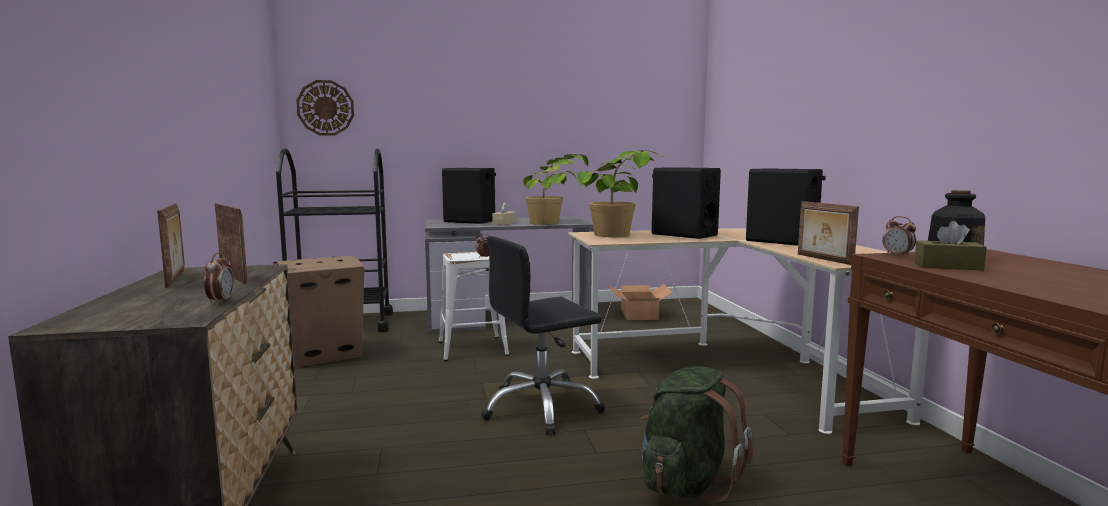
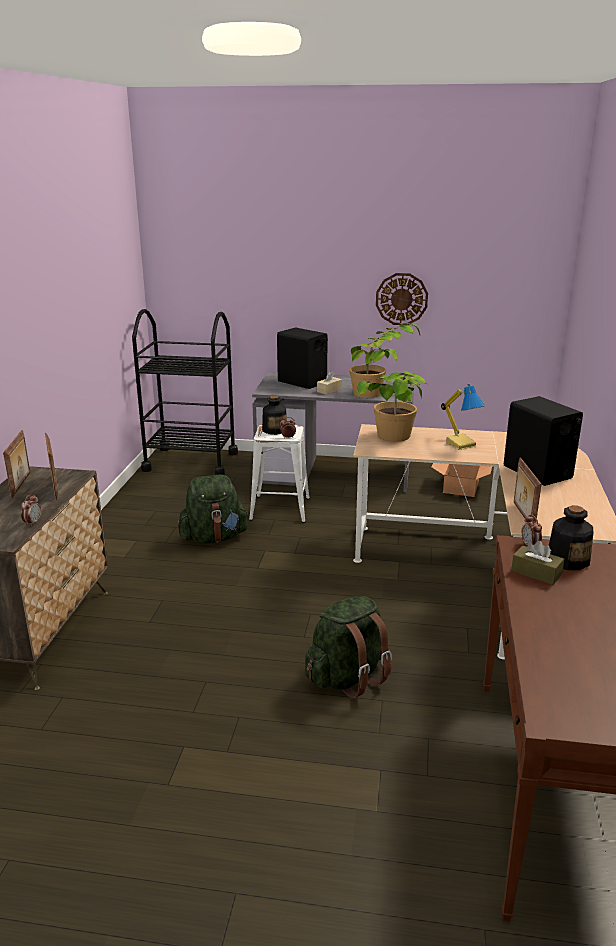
camera: 20 degrees right, 15 degrees up
cardboard box [273,256,364,368] -> none
wall clock [296,80,354,136] -> wall clock moved to [376,273,428,325]
black office chair [481,236,605,435] -> none
black speaker [652,167,721,239] -> table lamp [441,383,485,450]
none -> green backpack [178,475,249,544]
none -> bottle [262,396,287,435]

